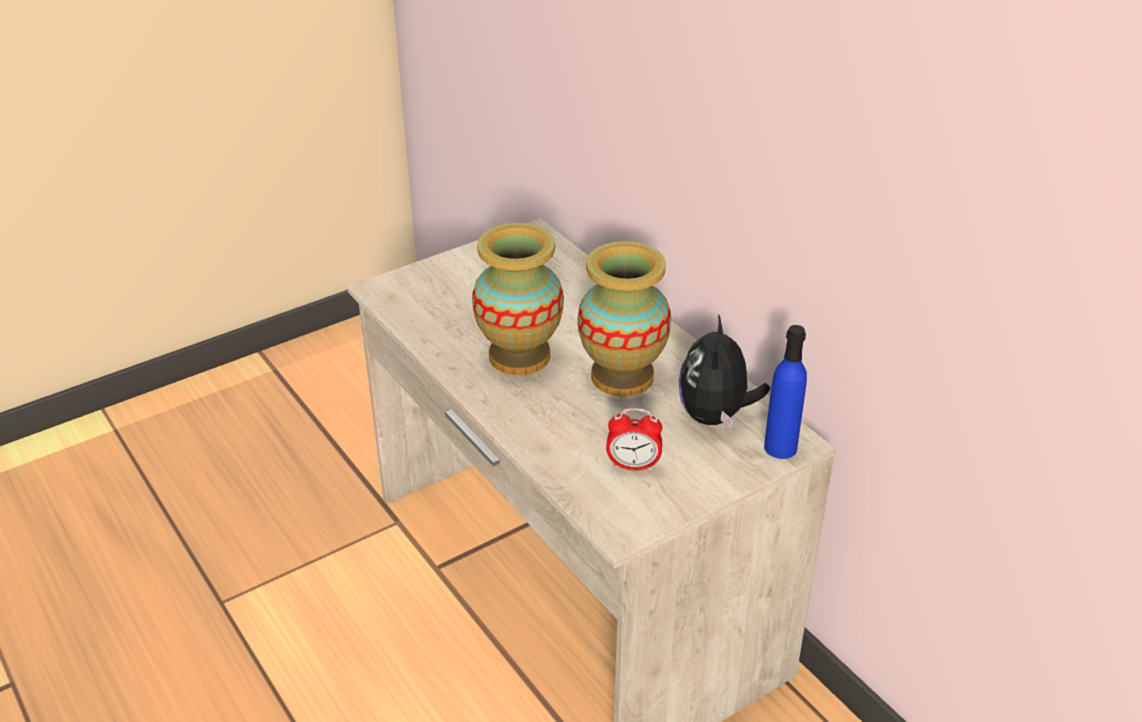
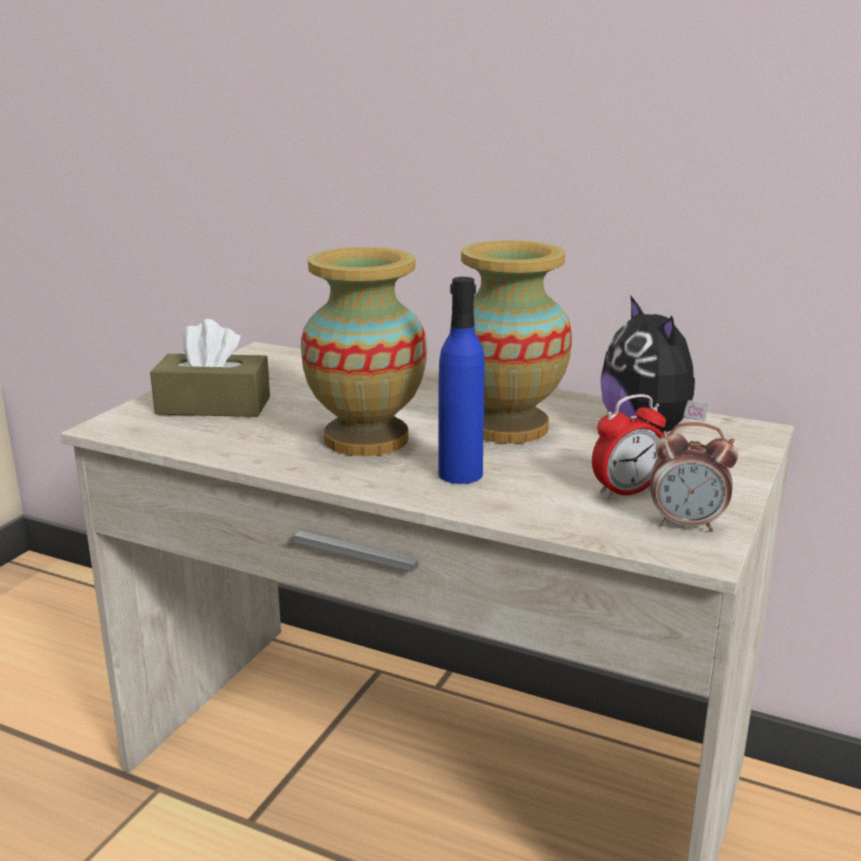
camera: 30 degrees left, 15 degrees down
blue bottle [764,325,807,459] -> blue bottle moved to [438,277,485,484]
none -> brown tissue box [150,319,270,417]
none -> alarm clock [650,422,738,532]

